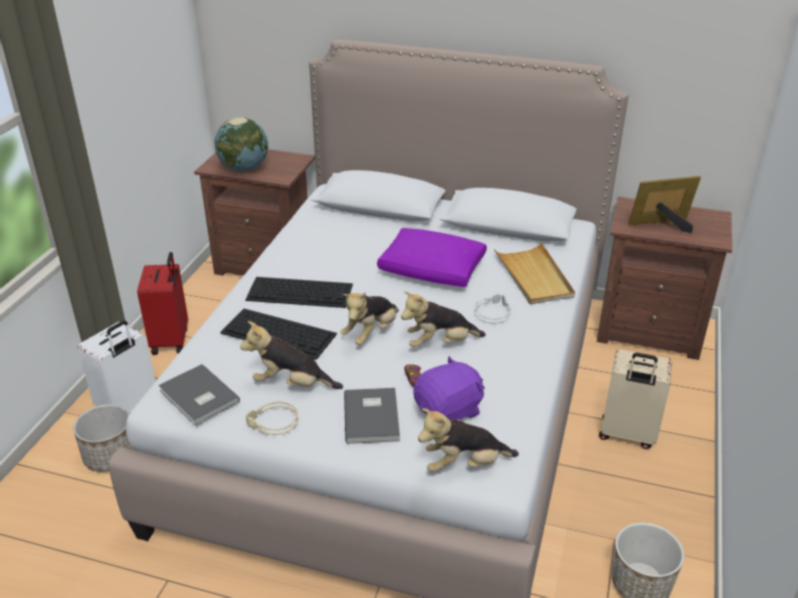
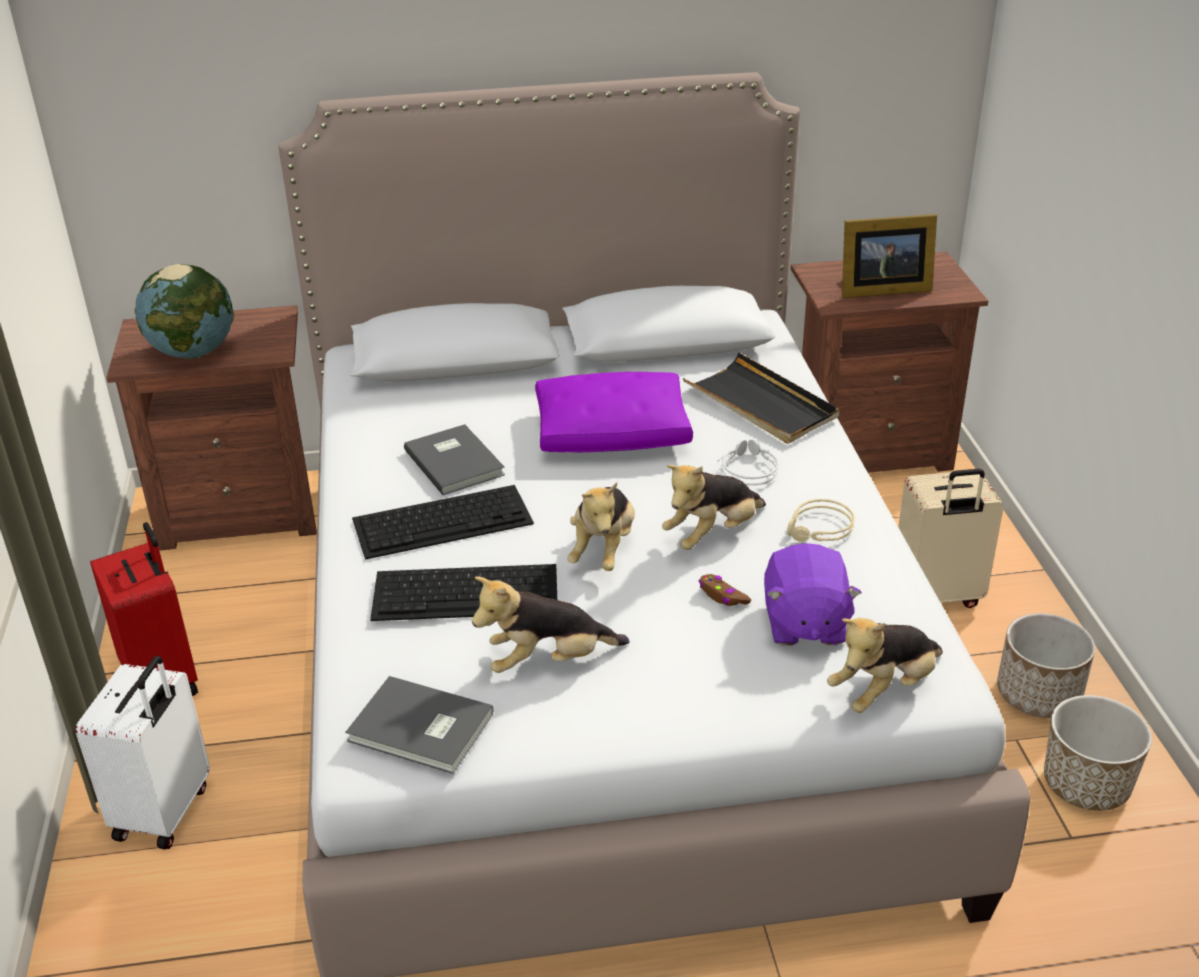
camera: 25 degrees left, 0 degrees up
planter [73,404,129,472] -> planter moved to [997,613,1095,718]
beige headphones [246,401,299,435] -> beige headphones moved to [787,499,855,542]
grey book [344,388,400,444] -> grey book moved to [404,424,505,495]
purple plush toy [413,356,485,420] -> purple plush toy turned 150 degrees clockwise [764,543,862,646]
beige tray [494,242,575,304] -> black tray [683,352,840,444]
picture frame [628,176,701,233] -> picture frame turned 150 degrees counterclockwise [842,214,937,298]

